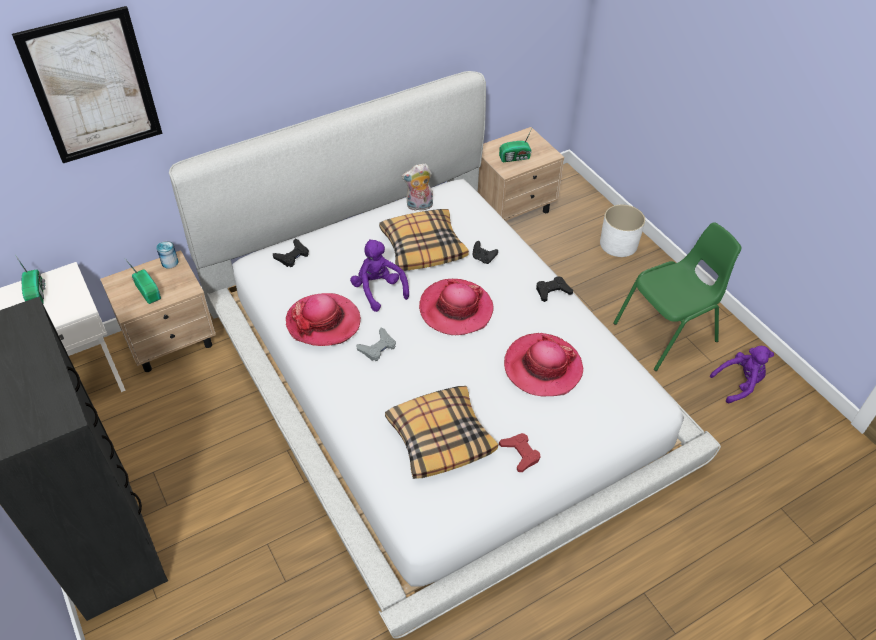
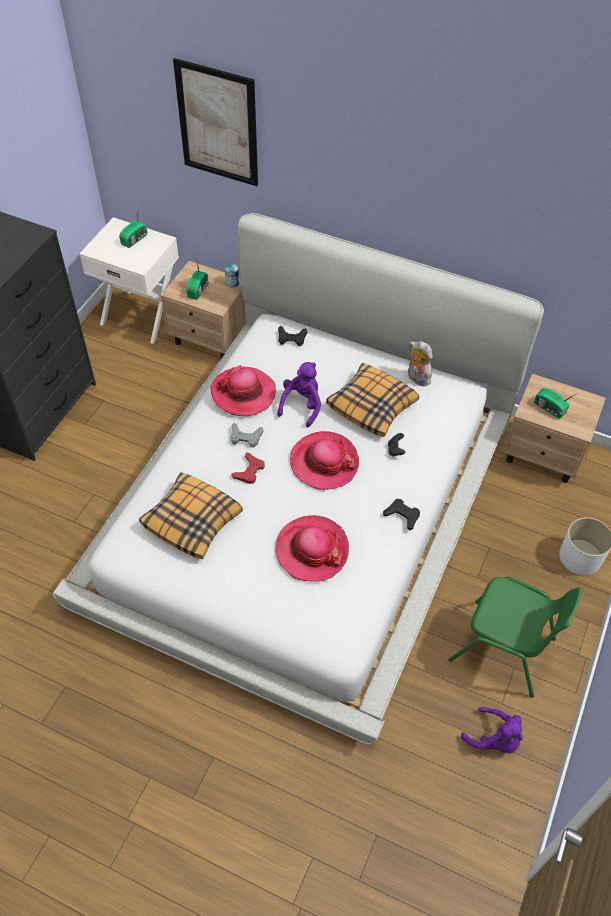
camera: 55 degrees right, 5 degrees up
red game controller [499,433,540,472] -> red game controller moved to [231,453,265,484]

